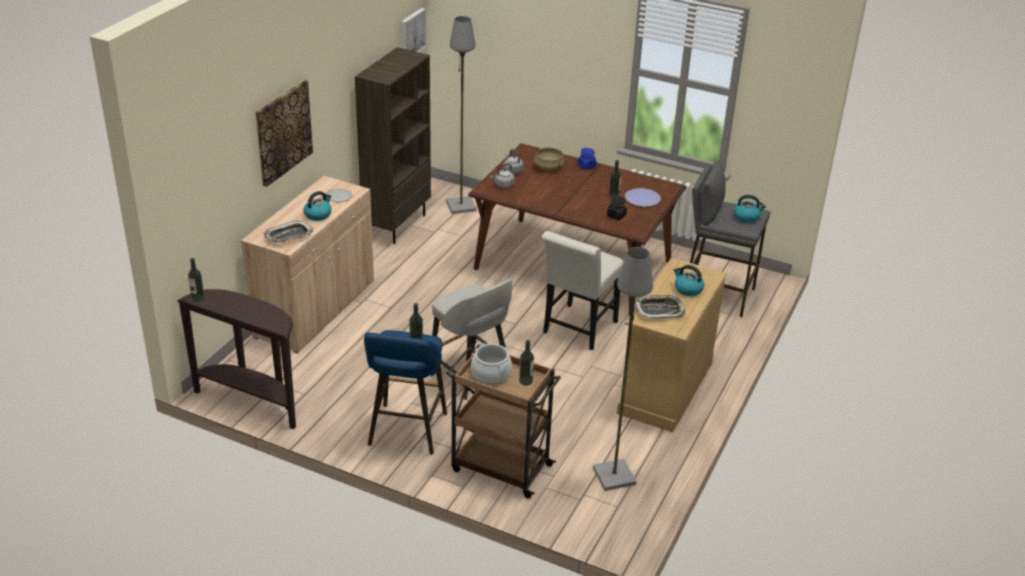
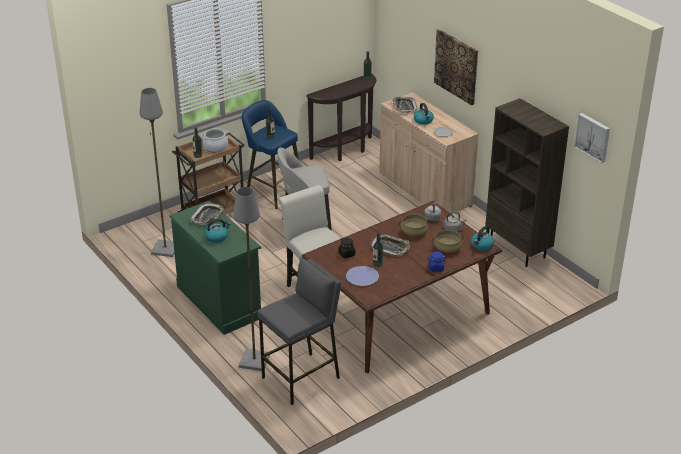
camera: 120 degrees right, 0 degrees up
grey floor lamp [446,16,477,214] -> grey floor lamp moved to [233,187,270,371]
beige dresser [617,258,727,432] -> green dresser [170,201,261,335]
kettle [734,195,766,223] -> kettle moved to [471,226,494,251]
none -> tray [371,234,410,257]
none -> beige cooking pot [398,214,431,236]

